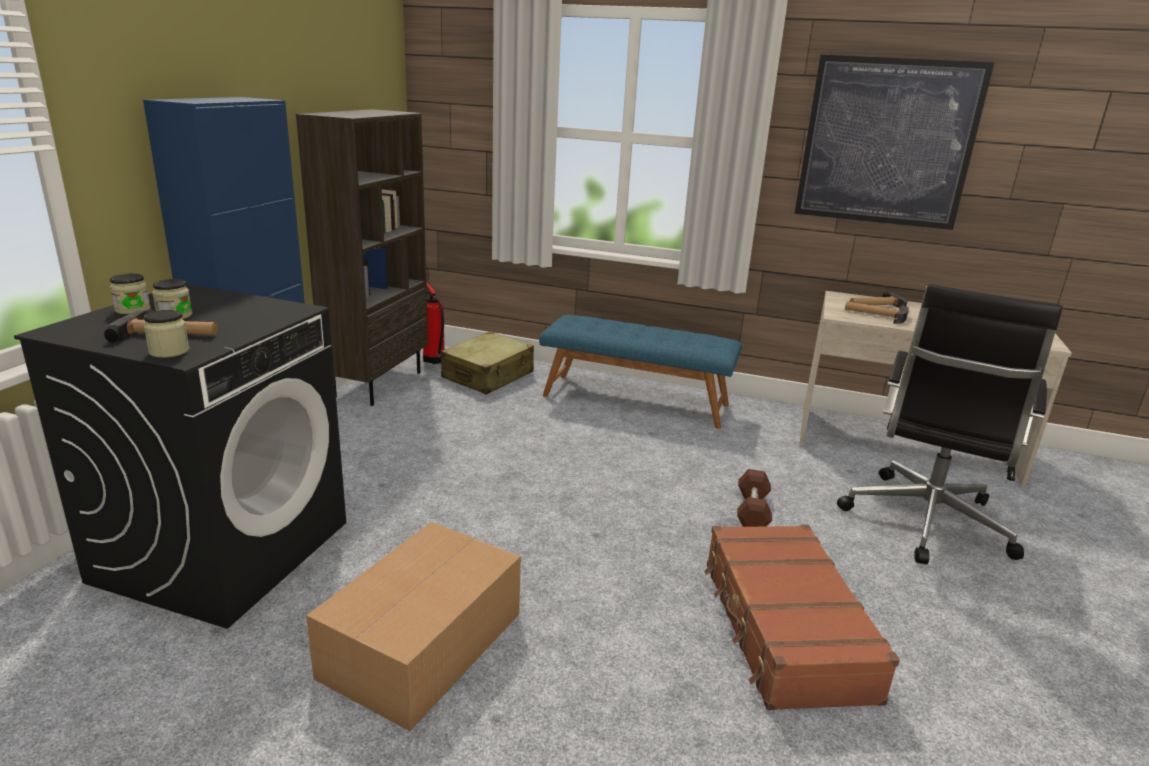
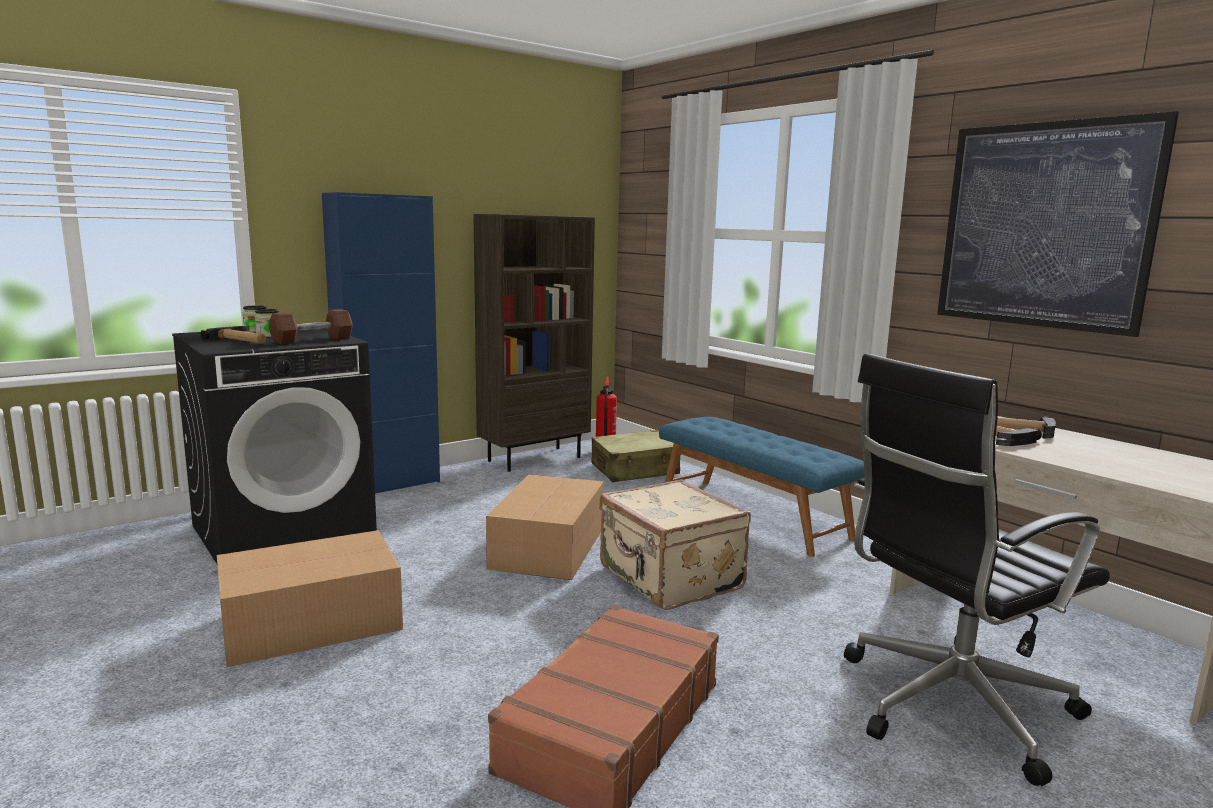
camera: 35 degrees right, 10 degrees down
jar [144,310,189,358] -> none
brown dumbbell [737,469,772,527] -> brown dumbbell moved to [269,309,353,345]
none -> cardboard box [486,474,604,580]
none -> beige suitcase [599,479,751,610]

